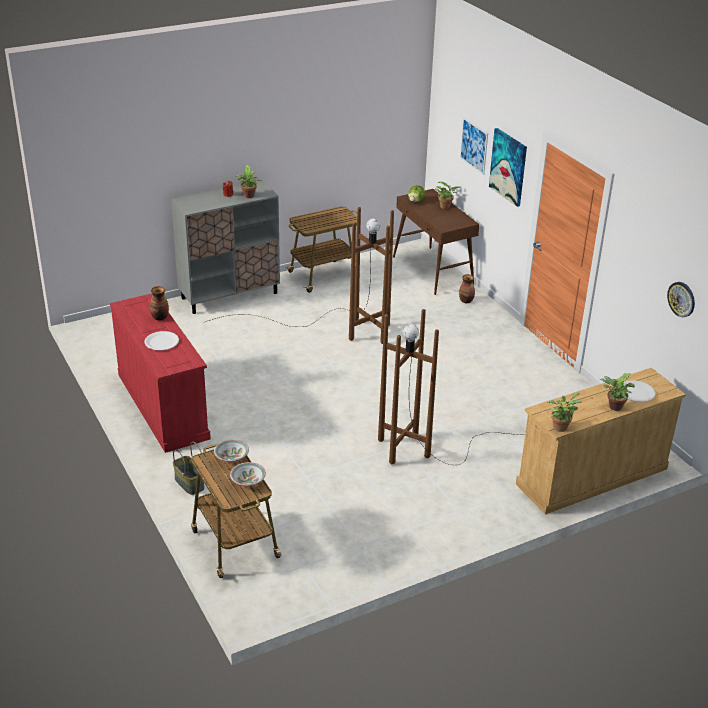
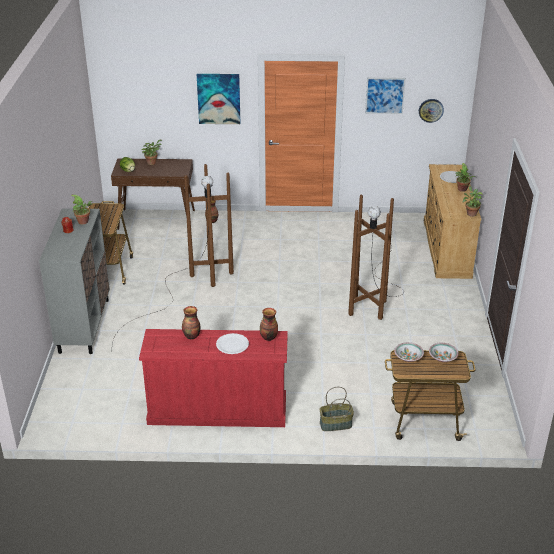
camera: 60 degrees left, 0 degrees up
picture [460,118,488,175] -> picture moved to [365,78,406,114]
none -> vase [260,308,278,341]

